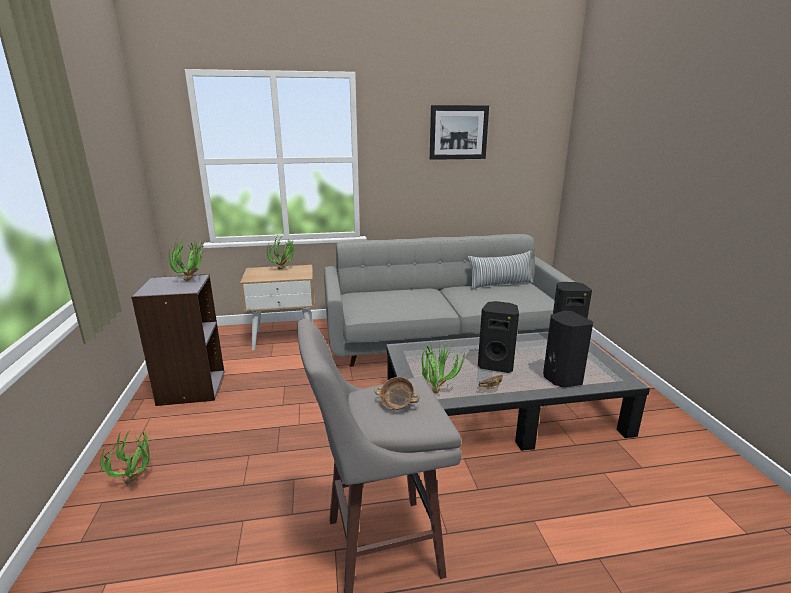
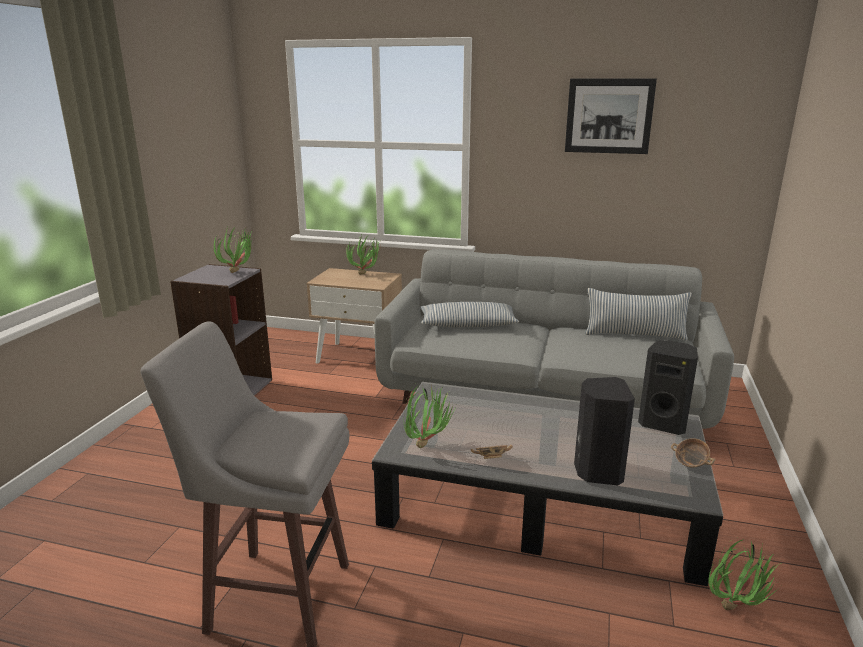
camera: 25 degrees right, 0 degrees up
potted plant [100,429,151,484] -> potted plant moved to [709,537,781,610]
bowl [374,377,420,410] -> bowl moved to [671,438,715,468]
black speaker [478,301,519,373] -> none
none -> pillow [420,302,519,327]

